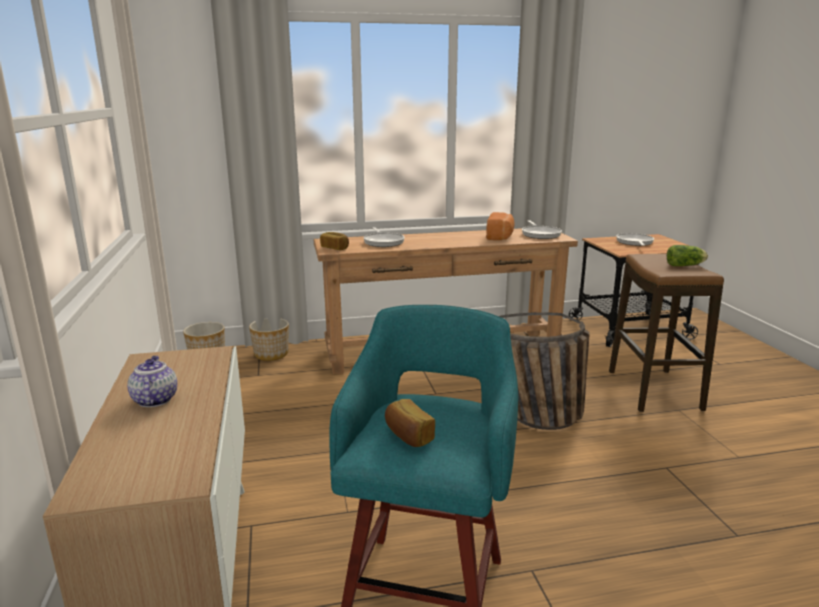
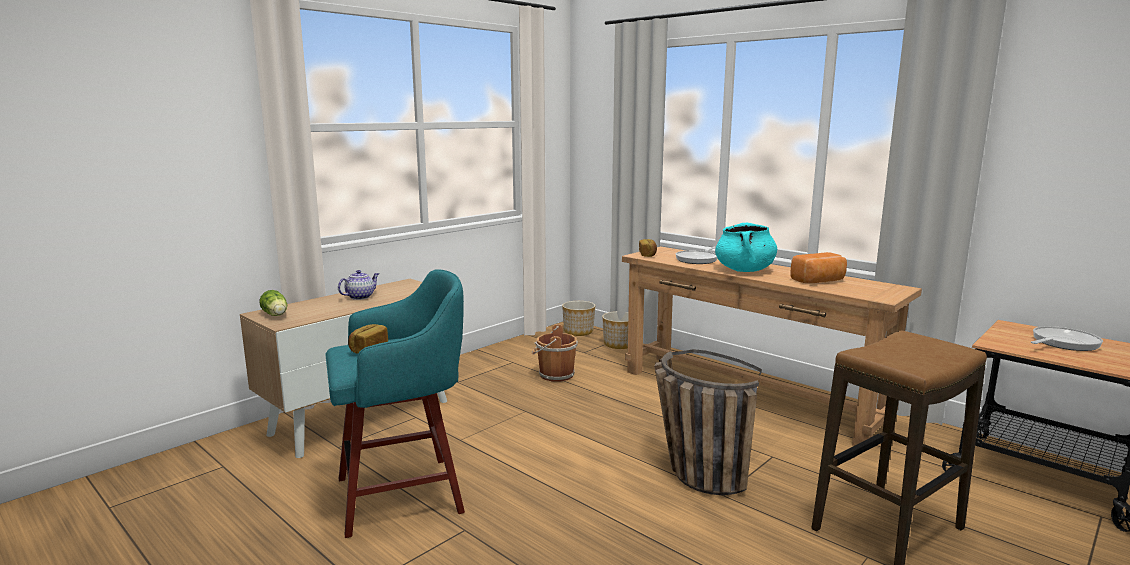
camera: 55 degrees right, 5 degrees down
frying pan [522,220,562,239] -> none
lettuce [667,245,708,266] -> lettuce moved to [259,290,287,316]
none -> brown bucket [532,324,578,382]
none -> turquoise cooking pot [715,223,777,272]

